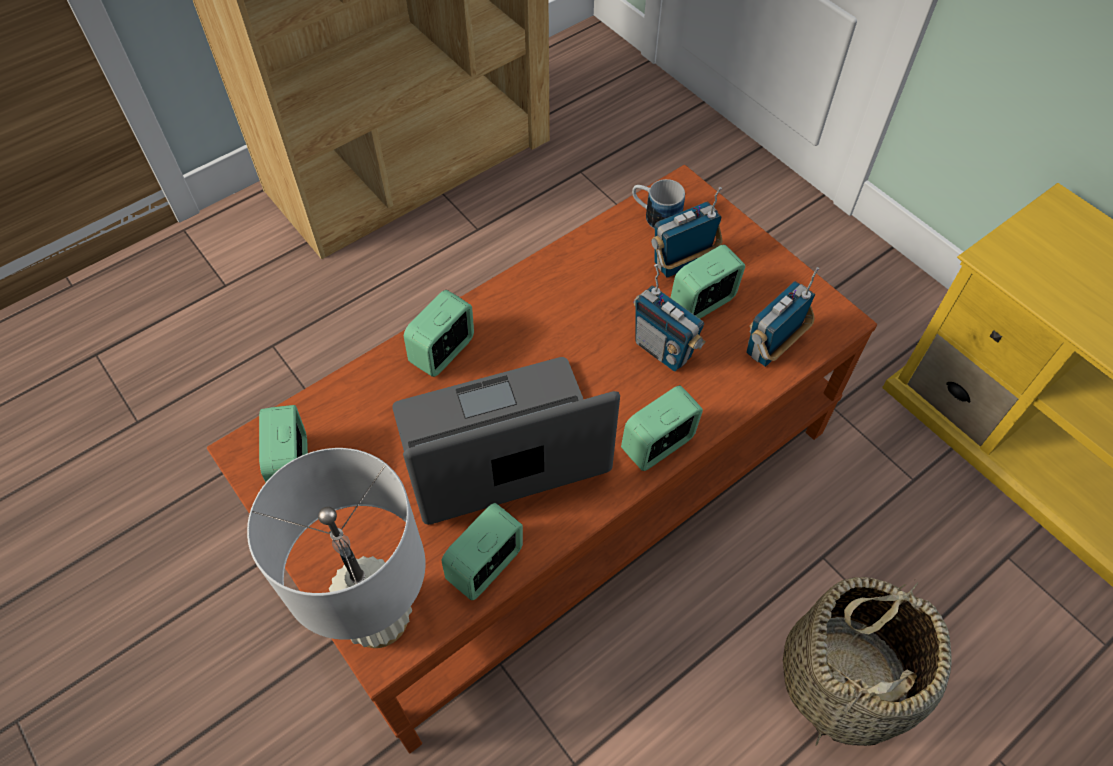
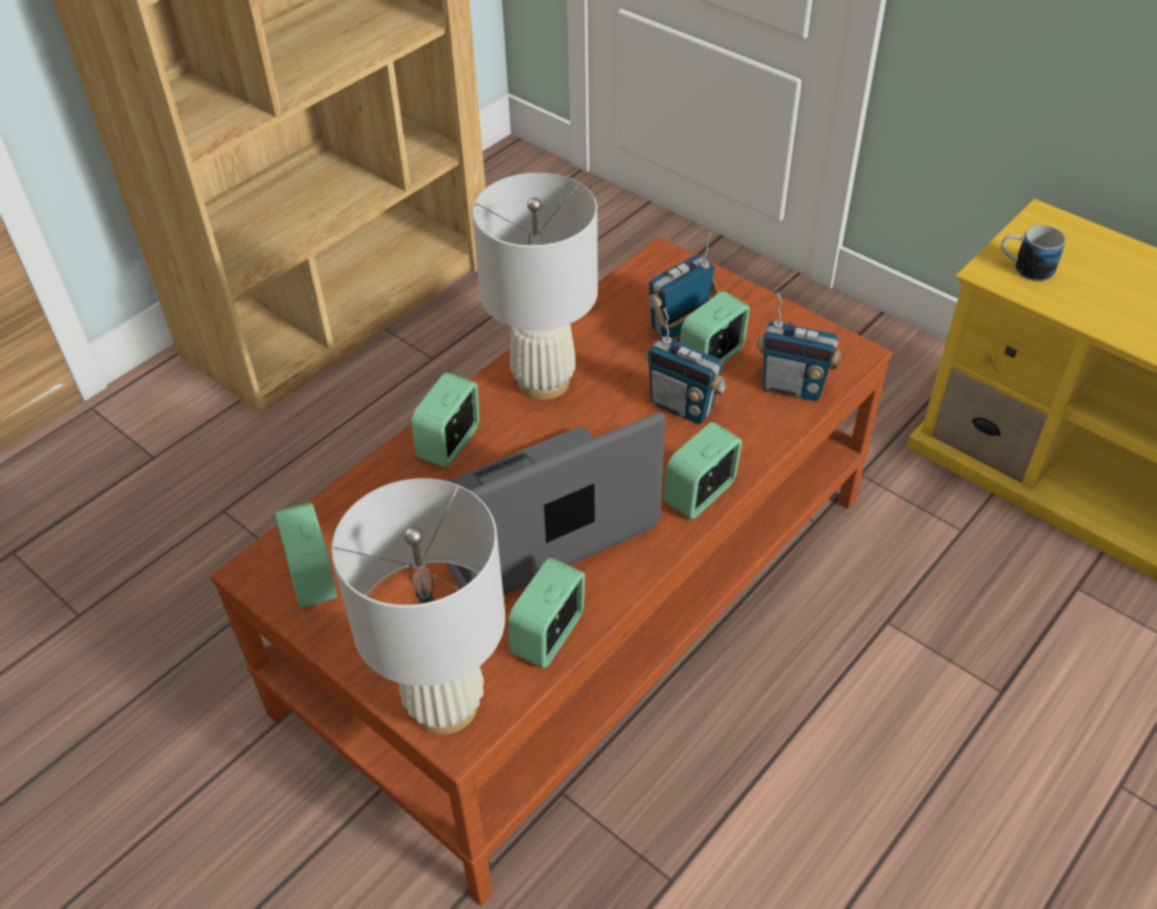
camera: 10 degrees left, 10 degrees down
mug [632,179,685,229] -> mug moved to [1001,225,1066,281]
radio [746,267,819,367] -> radio turned 105 degrees counterclockwise [757,292,842,401]
basket [783,577,952,746] -> none
none -> white table lamp [472,173,598,400]

